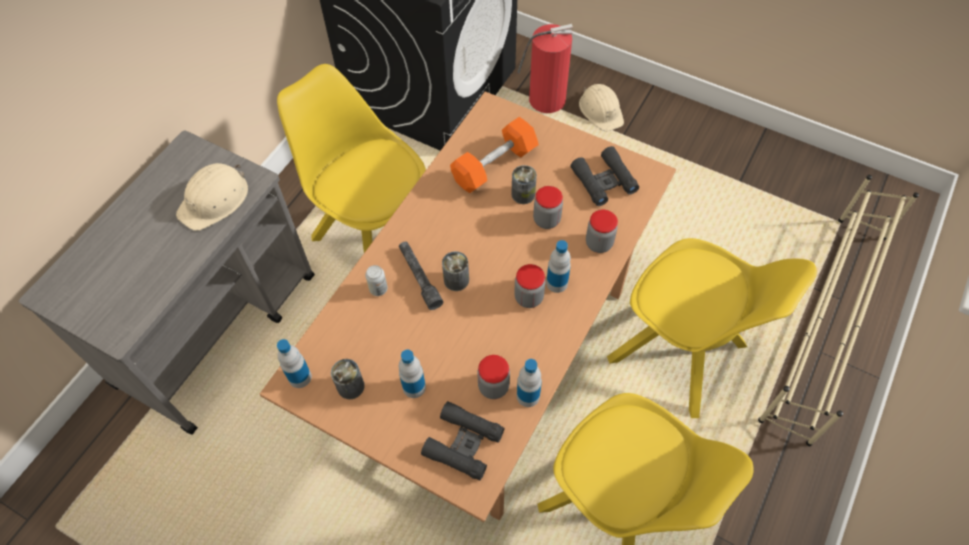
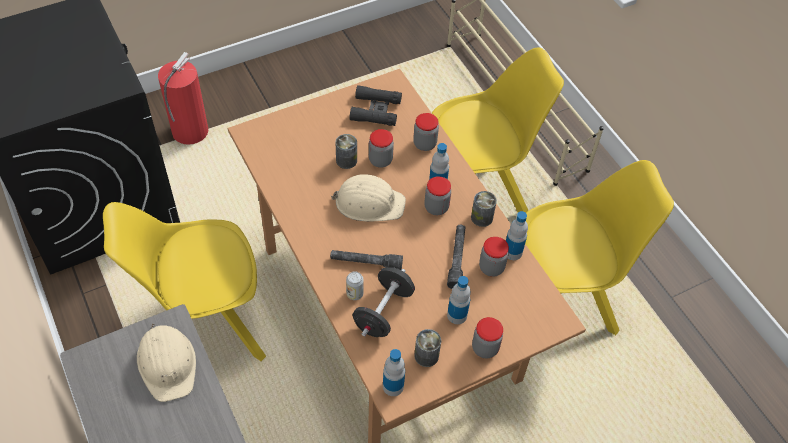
camera: 60 degrees left, 5 degrees down
black binoculars [421,401,505,480] -> none
can [442,251,469,291] -> can moved to [471,191,497,227]
orange dumbbell [450,117,539,193] -> none
beige hard hat [579,84,624,131] -> beige hard hat moved to [331,174,406,221]
none -> black dumbbell [353,267,415,337]
none -> grey flashlight [447,225,465,289]
none -> jar [472,317,503,358]

